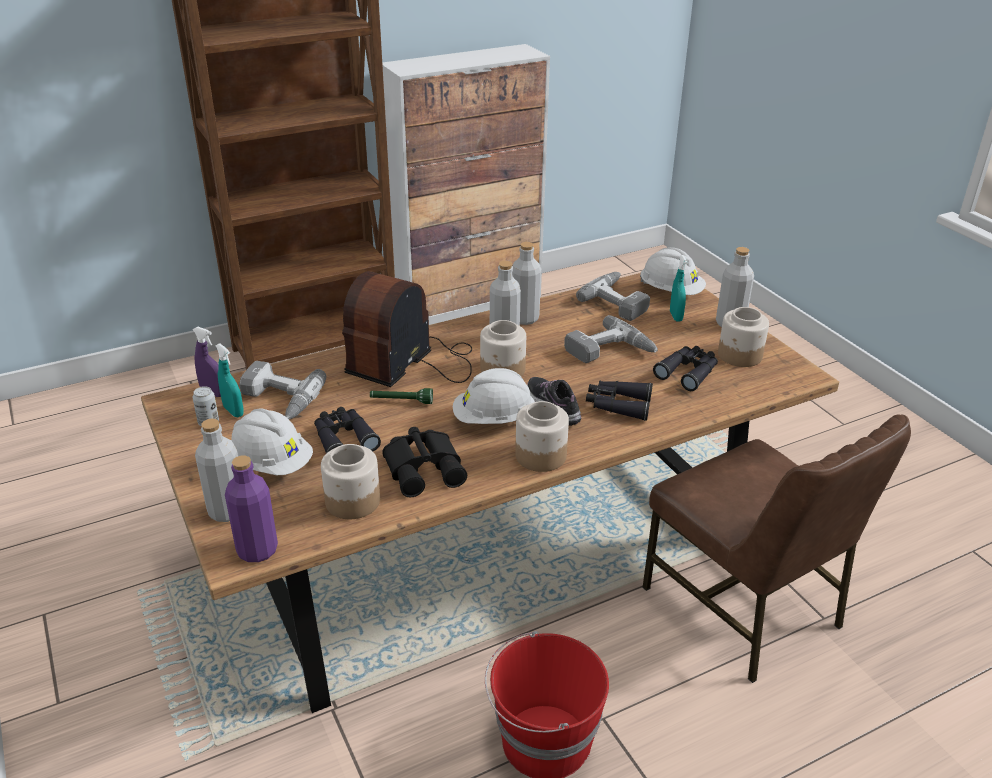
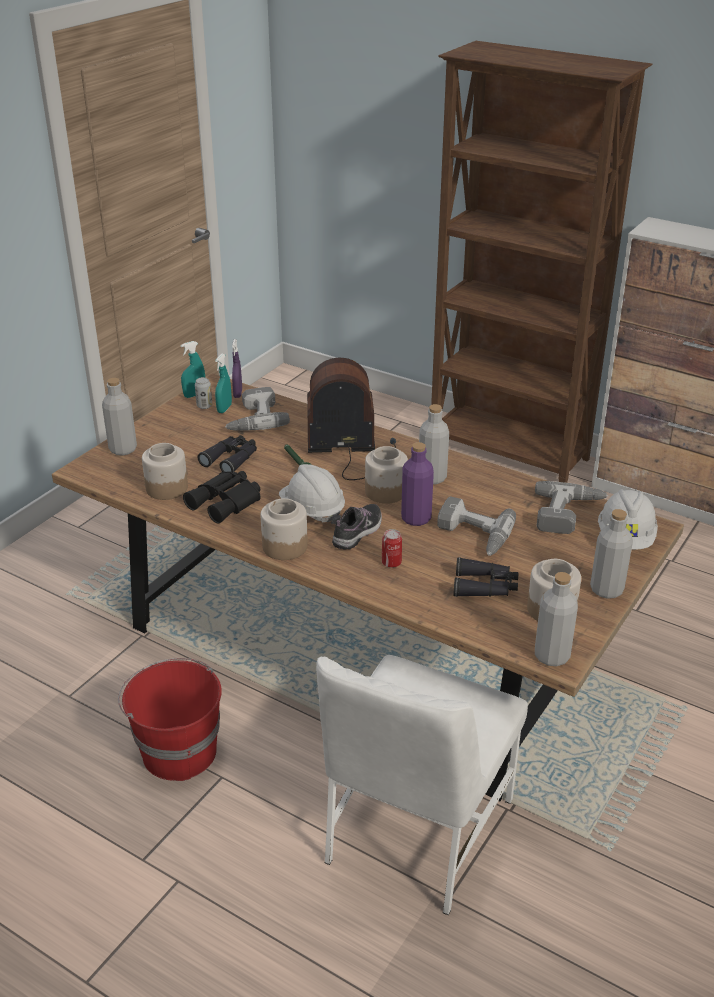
camera: 60 degrees right, 0 degrees up
purple bottle [225,455,278,562] -> purple bottle moved to [401,442,434,526]
white hard hat [231,409,313,475] -> none
grey bottle [512,242,541,325] -> grey bottle moved to [535,572,578,666]
black binoculars [586,380,653,421] -> can [382,529,402,568]
brown chair [642,414,911,683] -> white chair [316,655,528,915]
turquoise spray bottle [670,255,688,322] -> turquoise spray bottle moved to [181,341,205,398]

